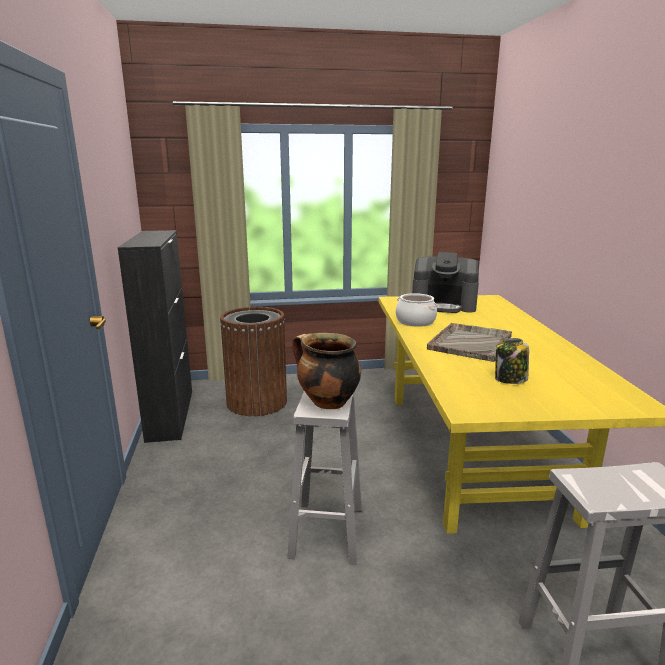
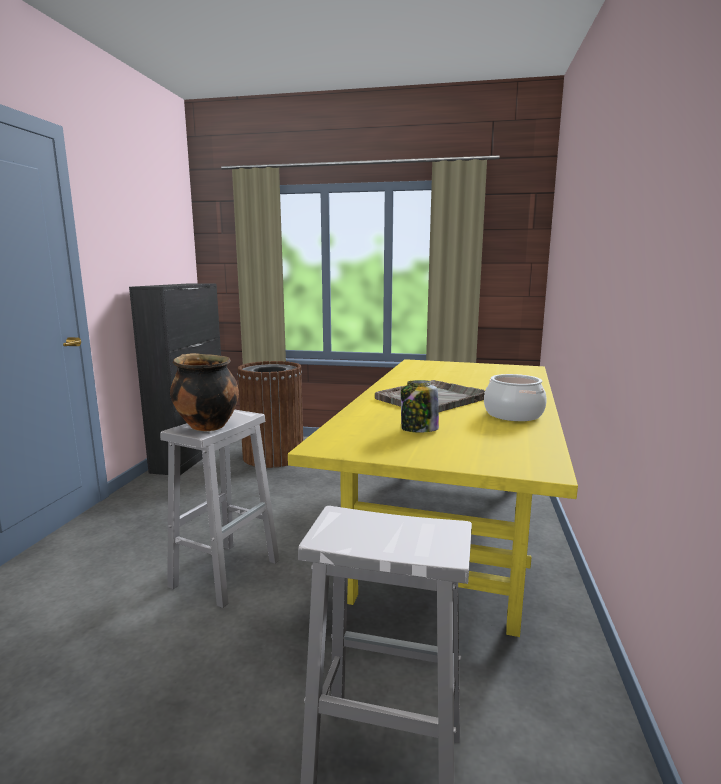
camera: 20 degrees right, 5 degrees down
cooking pot [396,293,437,327] -> cooking pot moved to [484,374,547,421]
coffee machine [412,252,479,313] -> none

